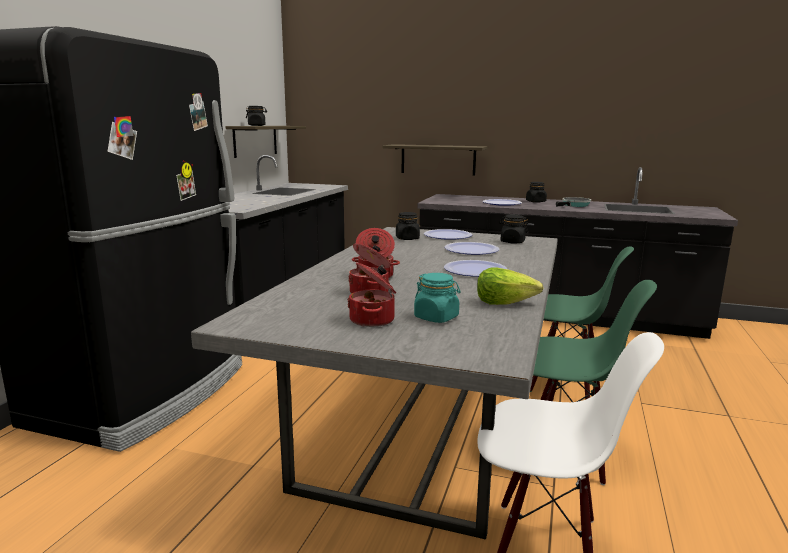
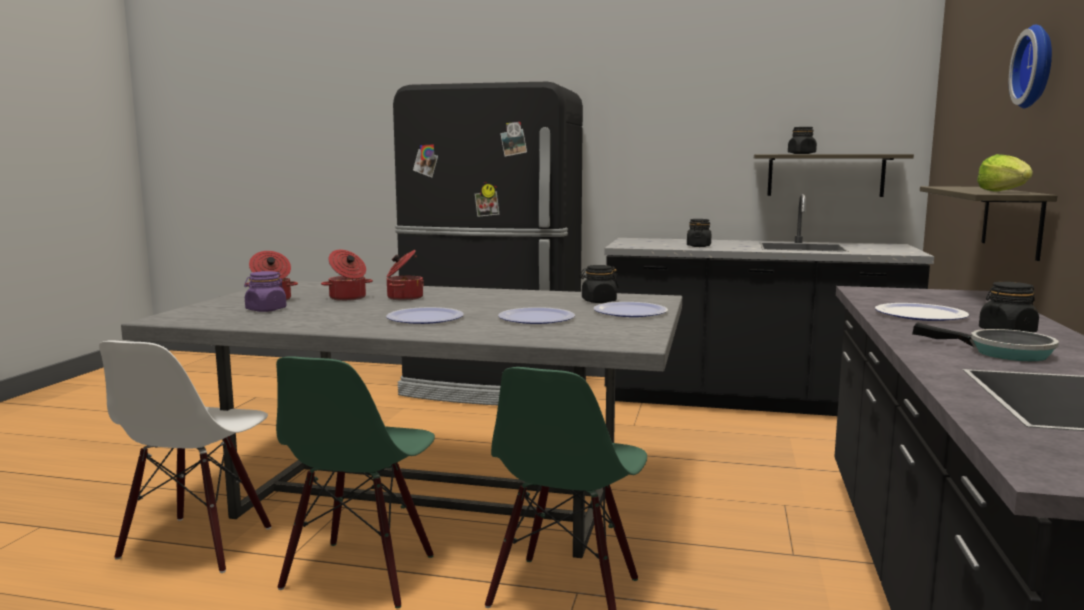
camera: 85 degrees right, 5 degrees down
turquoise jar [414,273,461,323] -> purple jar [244,271,287,312]
lettuce [477,268,543,305] -> lettuce moved to [977,154,1033,192]
black jar [499,215,528,244] -> black jar moved to [687,219,711,247]
none -> wall clock [1009,24,1052,108]

